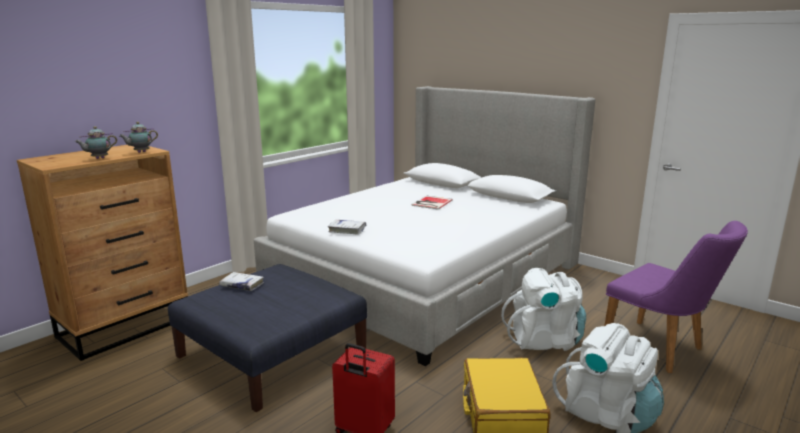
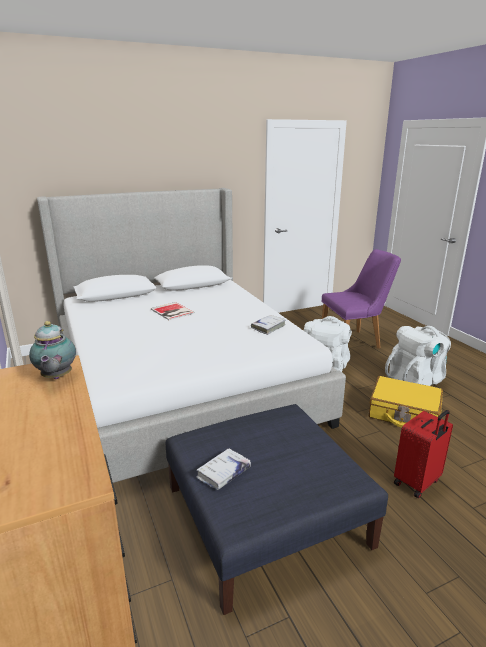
camera: 65 degrees left, 5 degrees up
teapot [75,126,117,159] -> none
white book [328,219,366,235] -> white book moved to [251,315,286,335]

